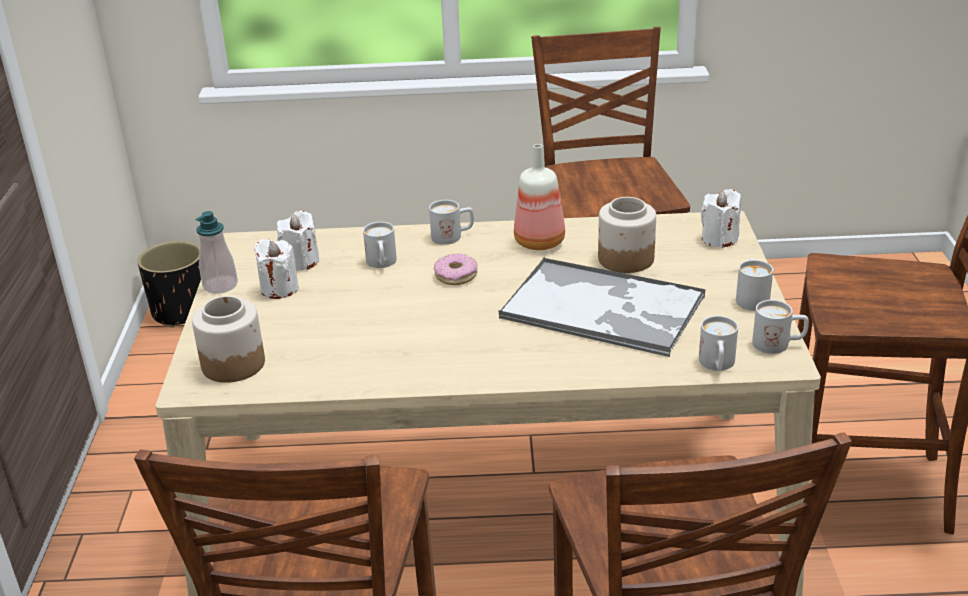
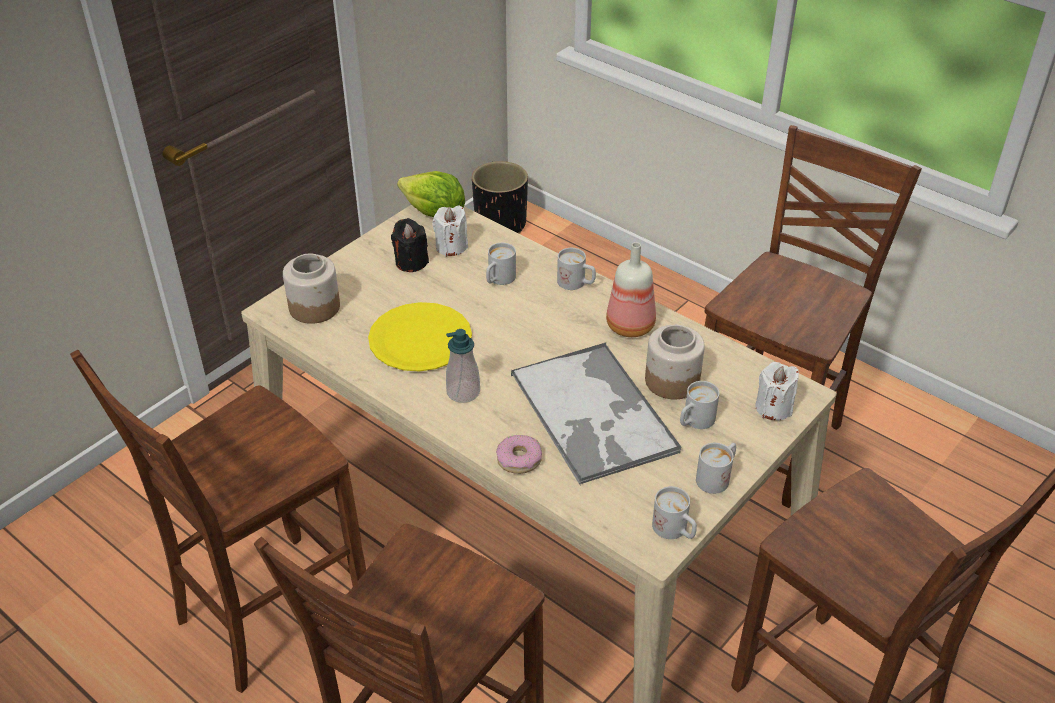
camera: 40 degrees right, 10 degrees up
soap dispenser [196,211,238,294] -> soap dispenser moved to [446,329,480,403]
white candle [254,239,298,299] -> black candle [391,218,429,272]
donut [434,253,477,285] -> donut moved to [496,435,542,474]
white mug [699,316,738,371] -> white mug moved to [680,381,720,429]
none -> yellow plate [368,302,472,372]
none -> lettuce [397,171,465,217]

